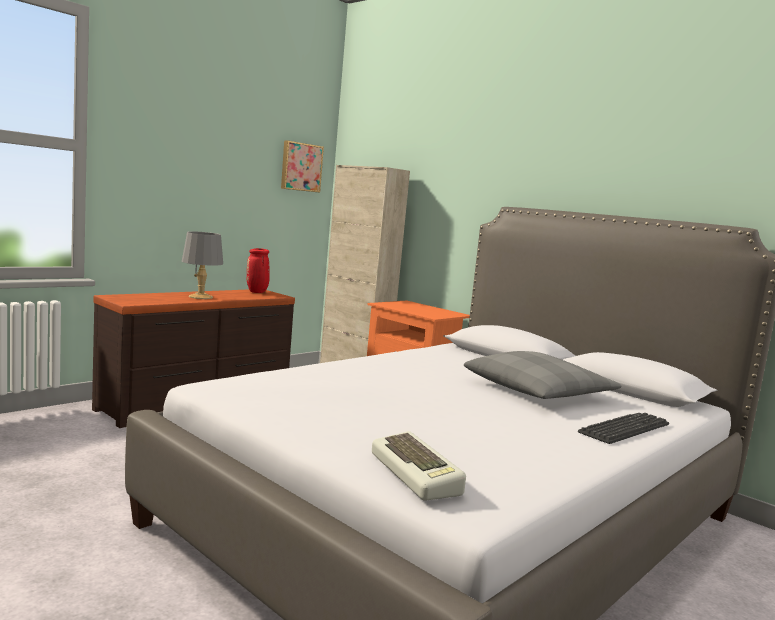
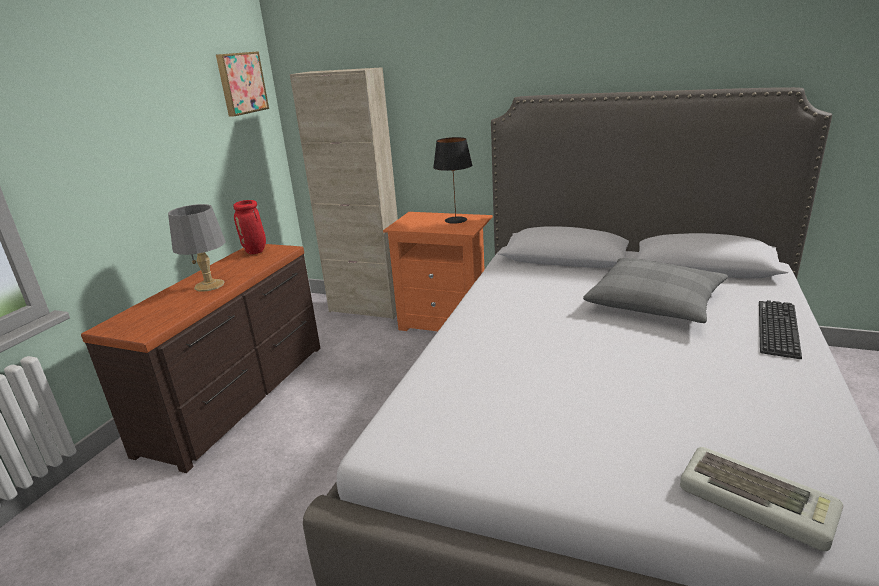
camera: 20 degrees left, 15 degrees up
none -> black table lamp [433,137,473,224]

